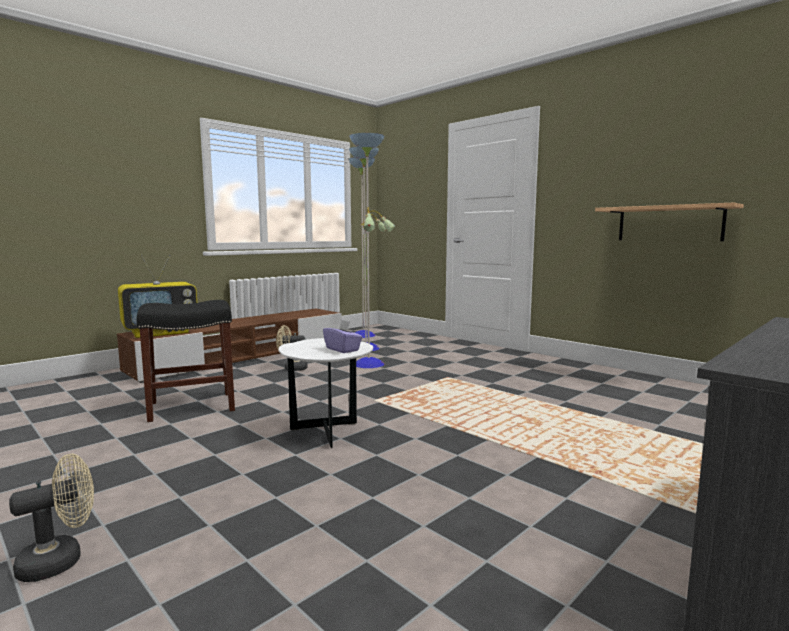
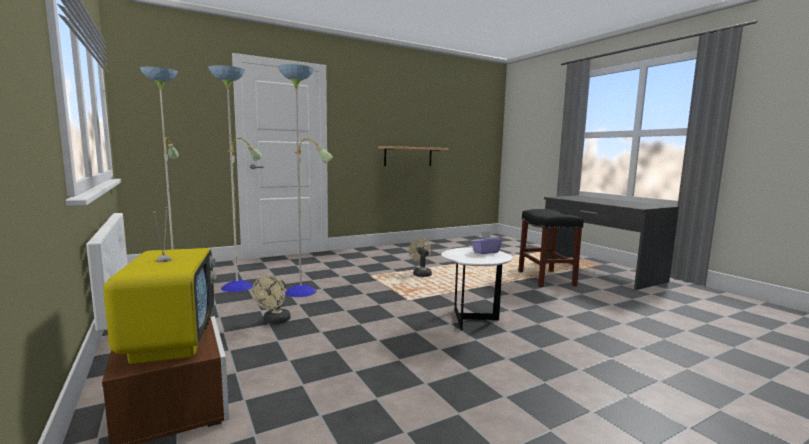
camera: 75 degrees left, 0 degrees up
beige fan [9,454,94,582] -> beige fan moved to [408,238,432,277]
black stool [137,300,235,422] -> black stool moved to [518,209,584,287]

